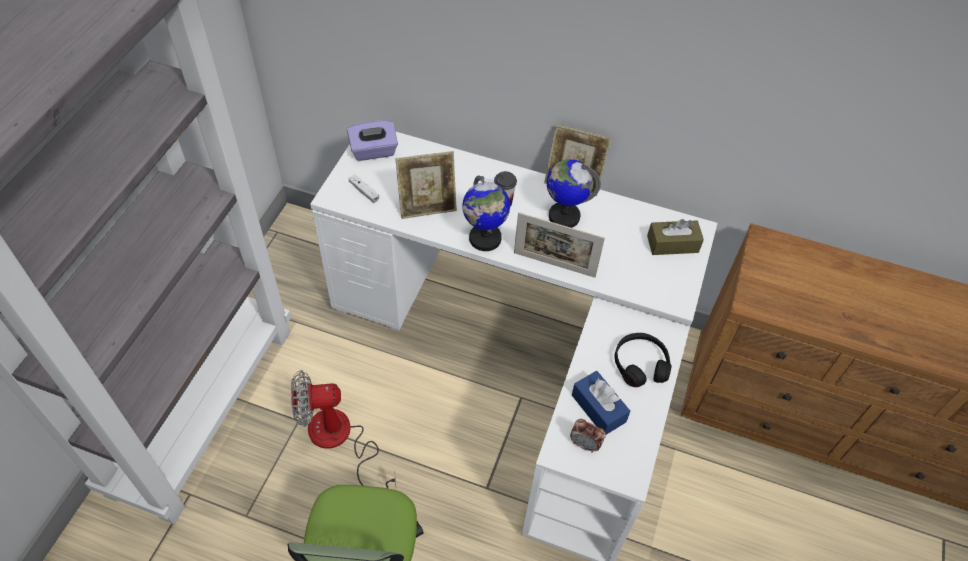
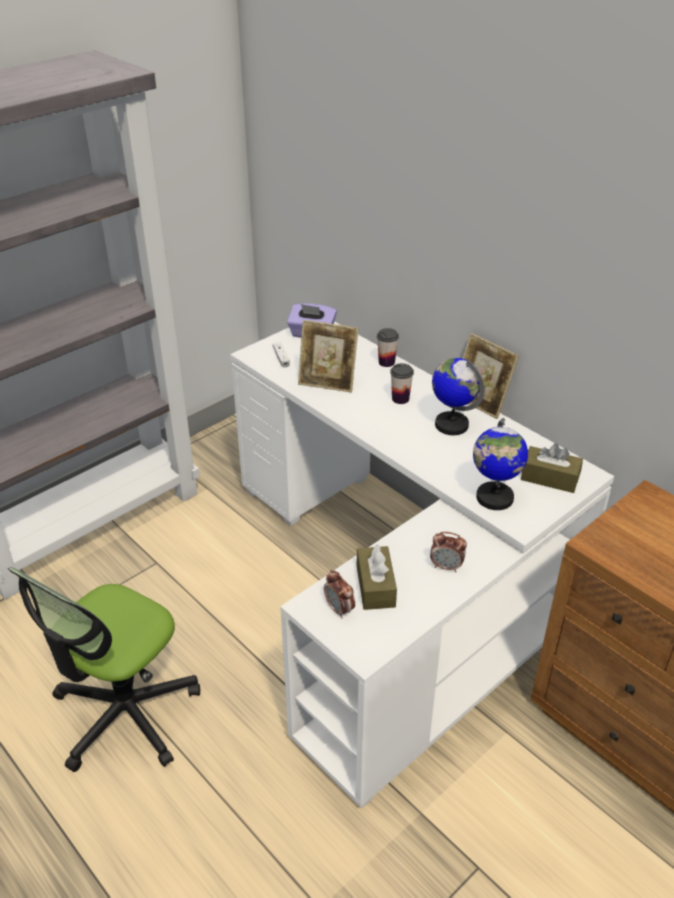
camera: 30 degrees right, 15 degrees down
fan [291,370,396,488] -> none
globe [462,175,510,251] -> globe moved to [473,418,528,510]
picture frame [514,212,605,278] -> none
blue tissue box [572,371,630,435] -> brown tissue box [357,544,397,610]
black headphones [615,333,671,387] -> alarm clock [430,532,467,572]
none -> cup [377,328,399,367]

